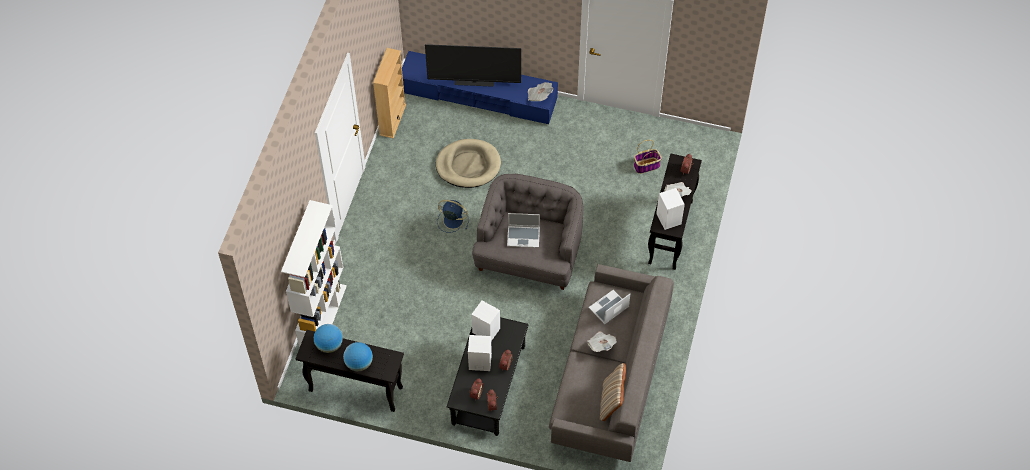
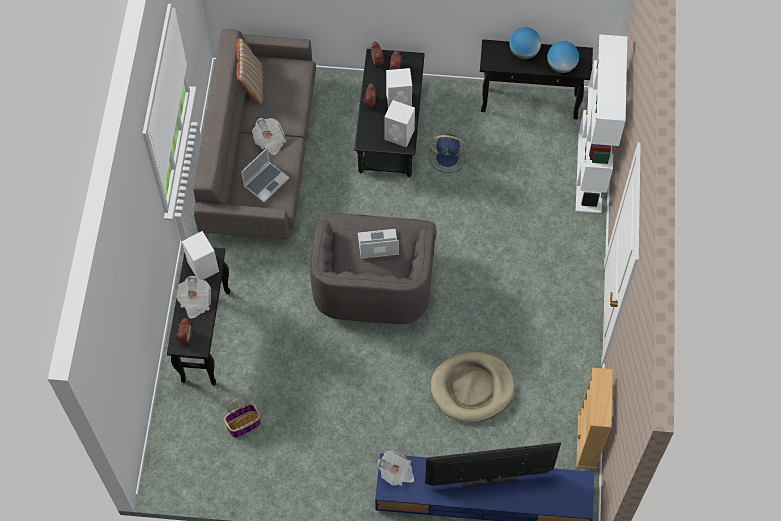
camera: 170 degrees right, 5 degrees up
blue fan [437,200,469,232] -> blue fan moved to [430,134,466,173]

